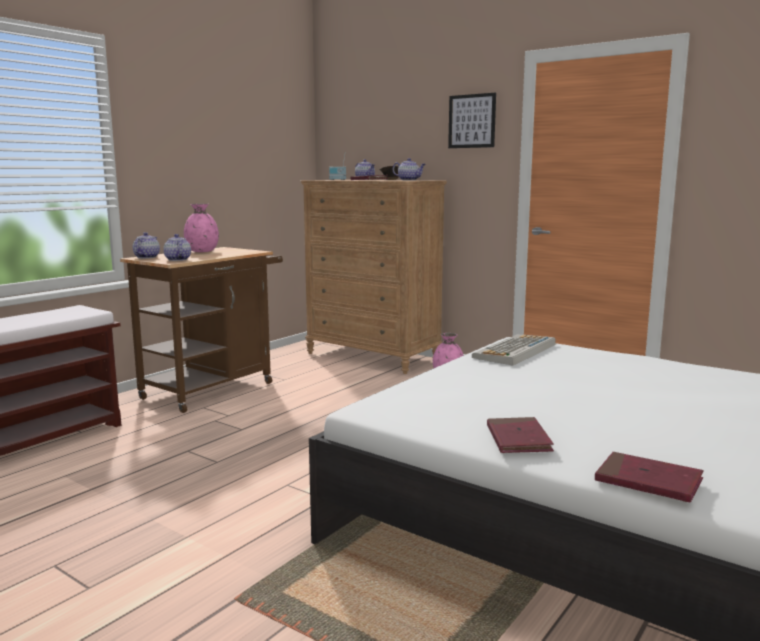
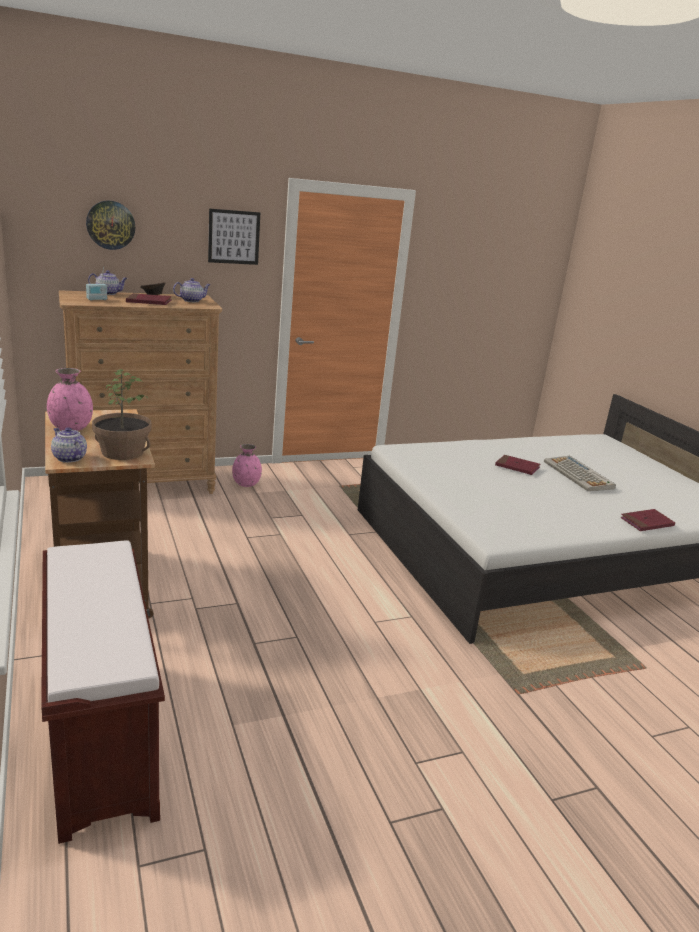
camera: 60 degrees left, 10 degrees up
teapot [163,234,191,261] -> potted plant [92,369,152,460]
keyboard [472,334,556,366] -> keyboard moved to [544,456,616,491]
red book [487,417,554,453] -> red book moved to [495,455,540,475]
none -> wall clock [86,200,135,250]

